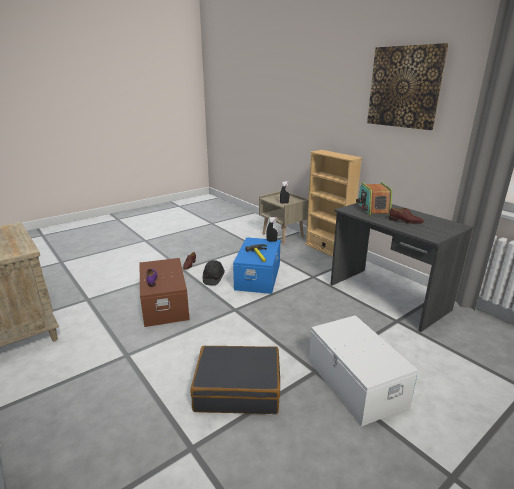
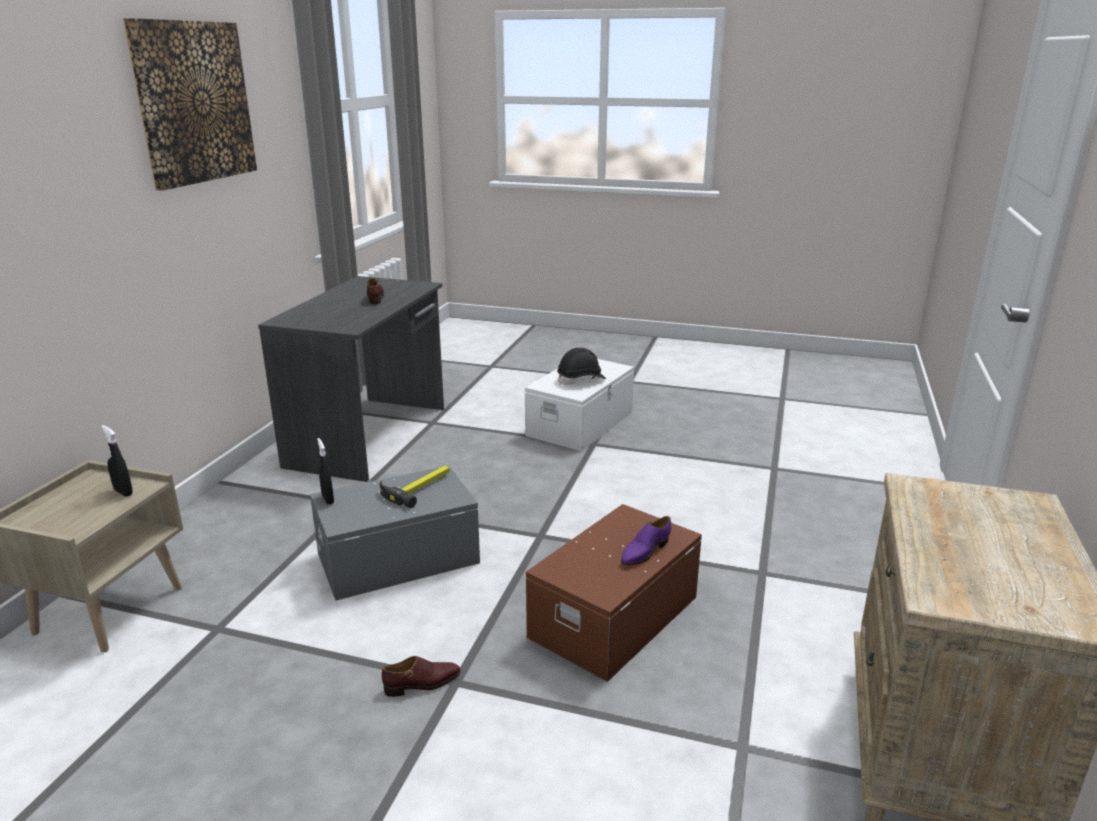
camera: 125 degrees left, 0 degrees up
black suitcase [190,346,280,414] -> none
black hard hat [203,260,225,286] -> black hard hat moved to [557,348,606,385]
blue storage box [233,237,280,294] -> grey storage box [310,465,480,601]
beige bookcase [305,150,363,257] -> none
radio [356,182,392,216] -> none

